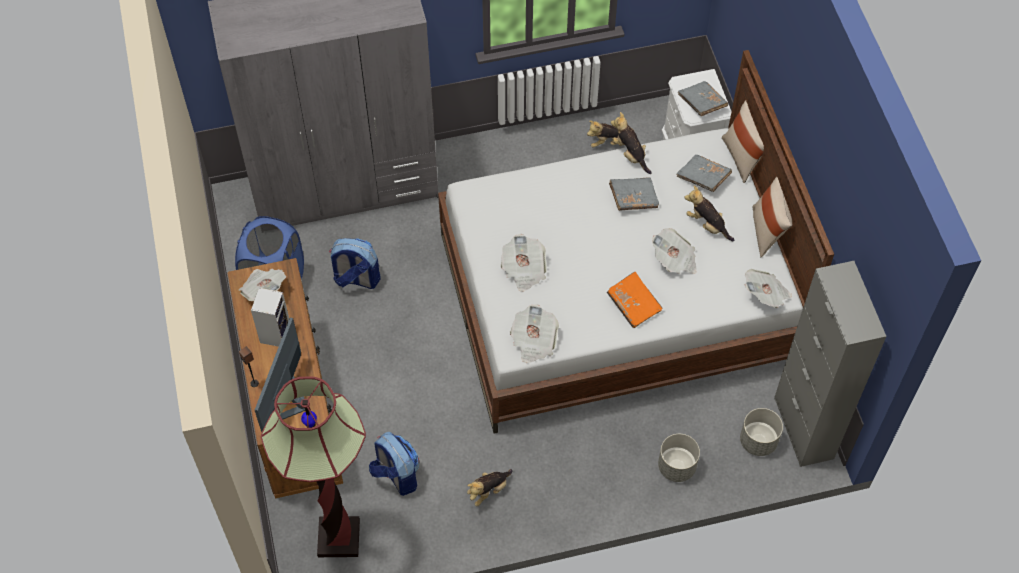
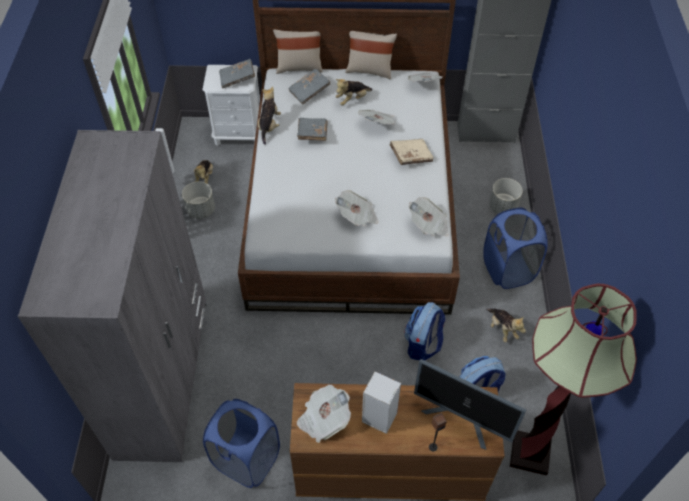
camera: 75 degrees left, 5 degrees down
backpack [329,238,381,289] -> backpack moved to [404,302,445,360]
orange book [607,271,663,328] -> beige book [390,139,434,165]
plush toy [611,112,651,174] -> plush toy turned 120 degrees clockwise [258,86,281,145]
grey planter [740,408,783,456] -> grey planter moved to [182,181,215,219]
none -> blue laundry basket [483,208,547,289]

